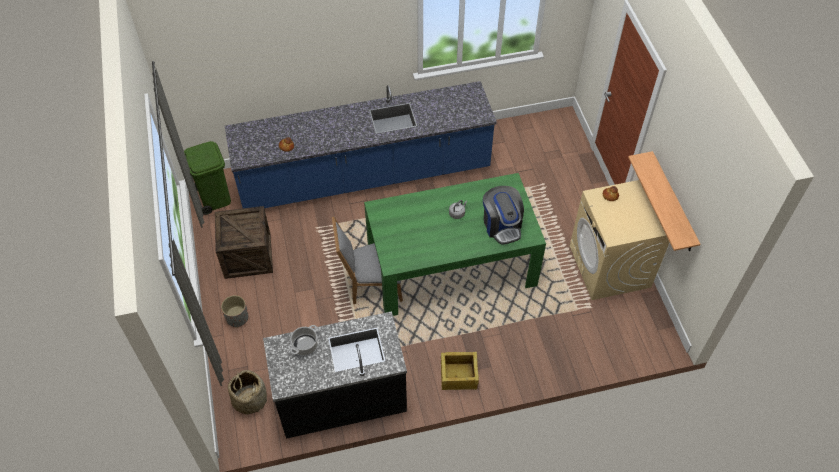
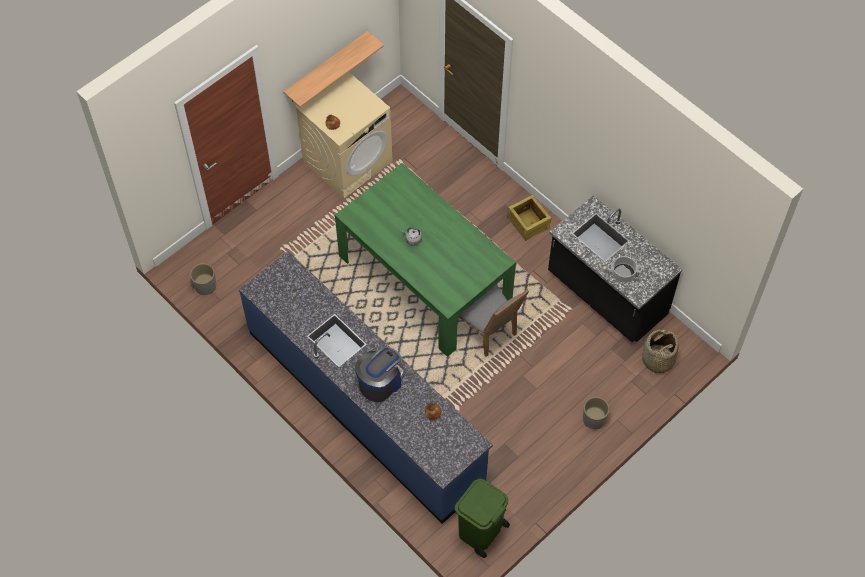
camera: 120 degrees left, 5 degrees up
crate [215,206,273,279] -> none
coffee machine [483,186,524,245] -> coffee machine moved to [355,347,405,402]
none -> grey planter [190,263,216,295]

